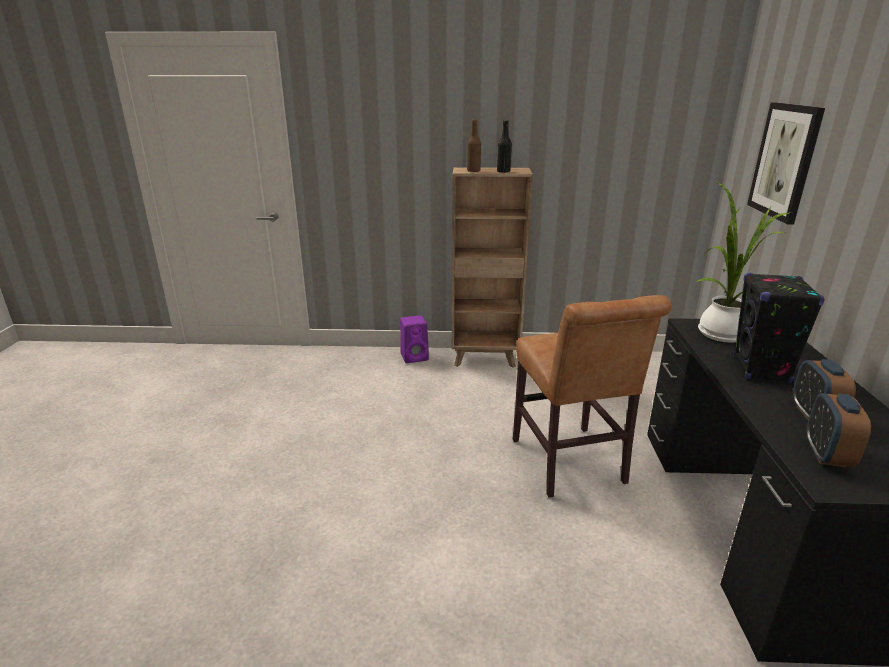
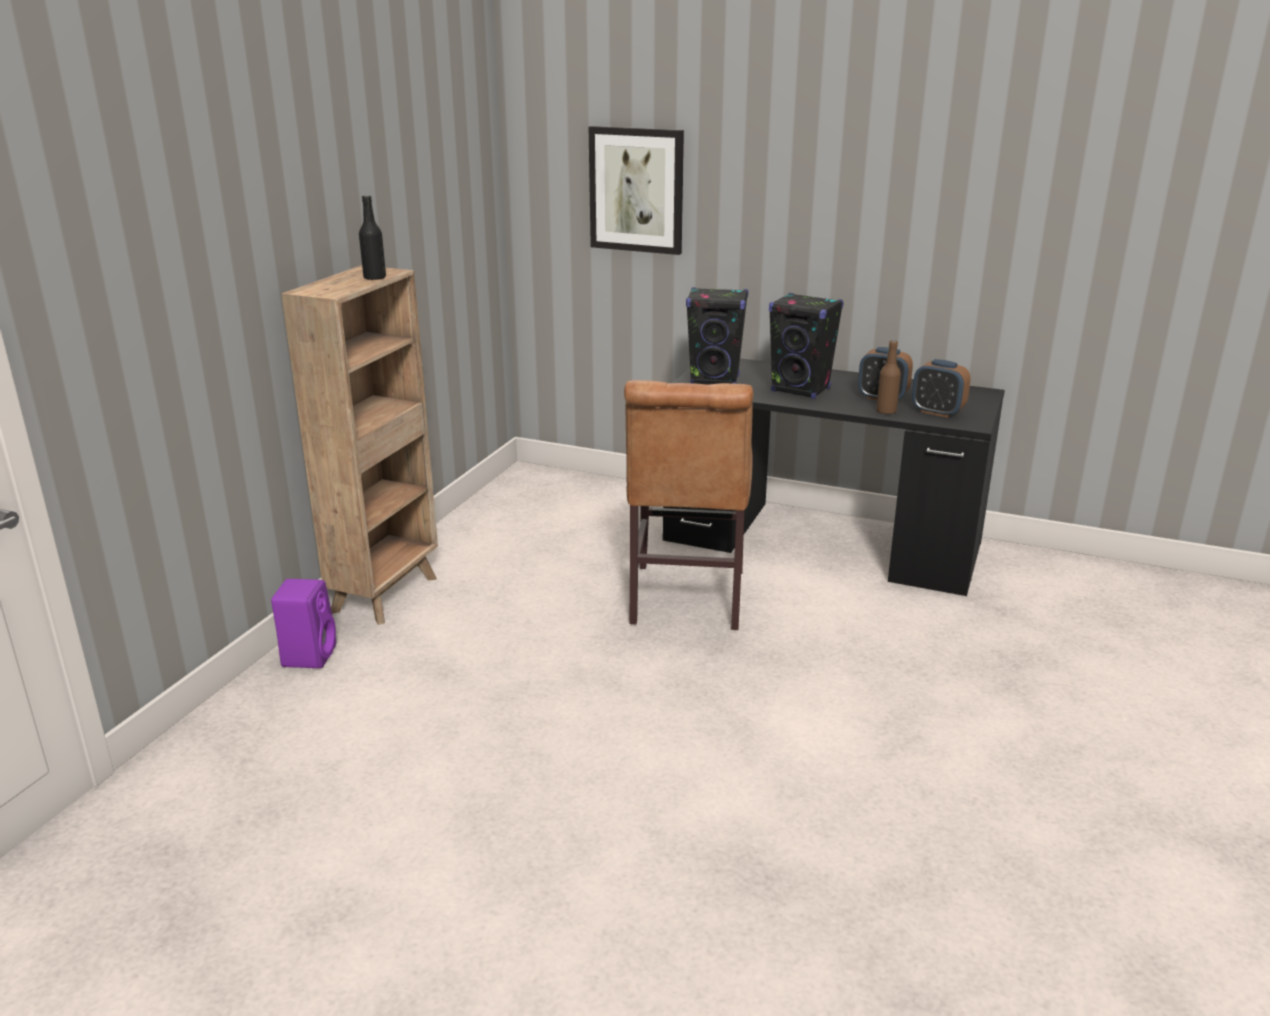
camera: 70 degrees left, 0 degrees up
brown bottle [467,120,481,172] -> brown bottle moved to [876,340,901,414]
brown chair [513,295,671,497] -> brown chair turned 90 degrees clockwise [624,380,754,630]
potted plant [696,181,789,343] -> black speaker [686,287,748,385]

